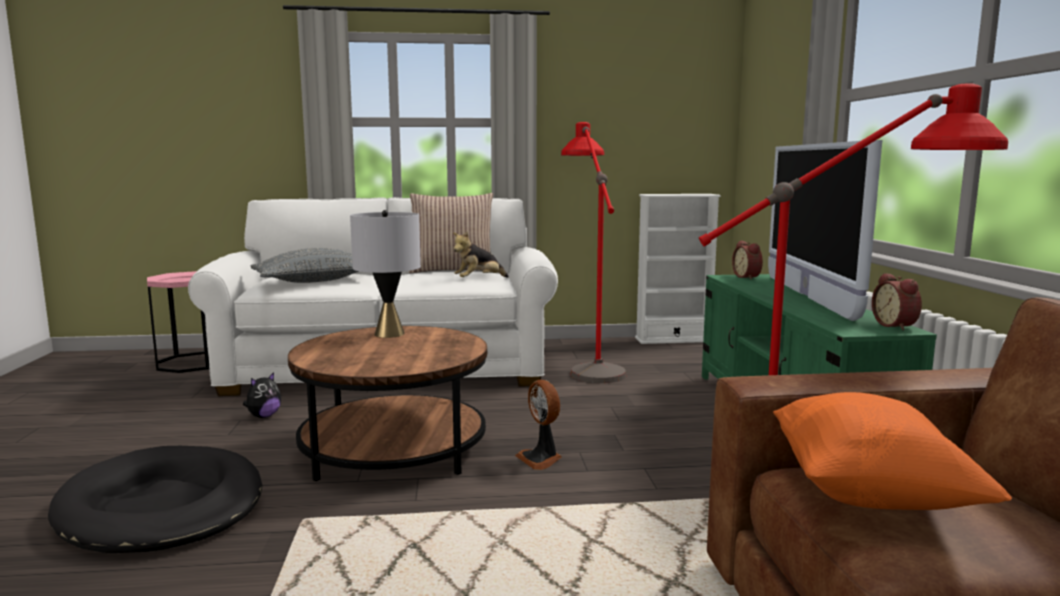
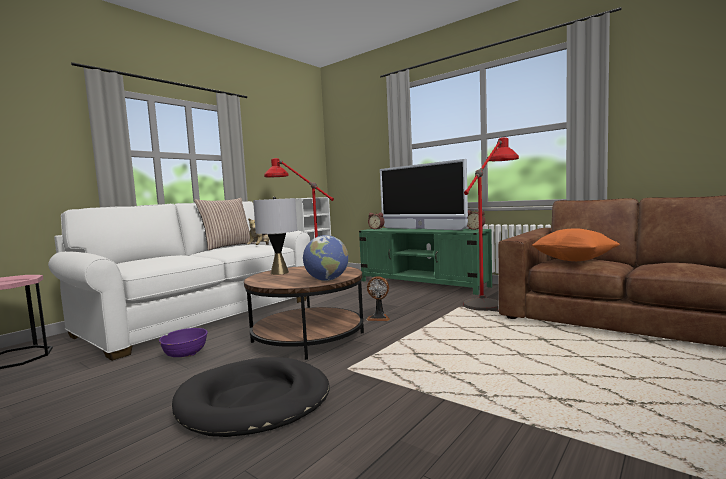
camera: 45 degrees left, 5 degrees down
plush toy [243,372,281,418] -> purple bowl [159,328,208,357]
grey pillow [251,248,359,283] -> none
none -> globe [303,235,349,281]

